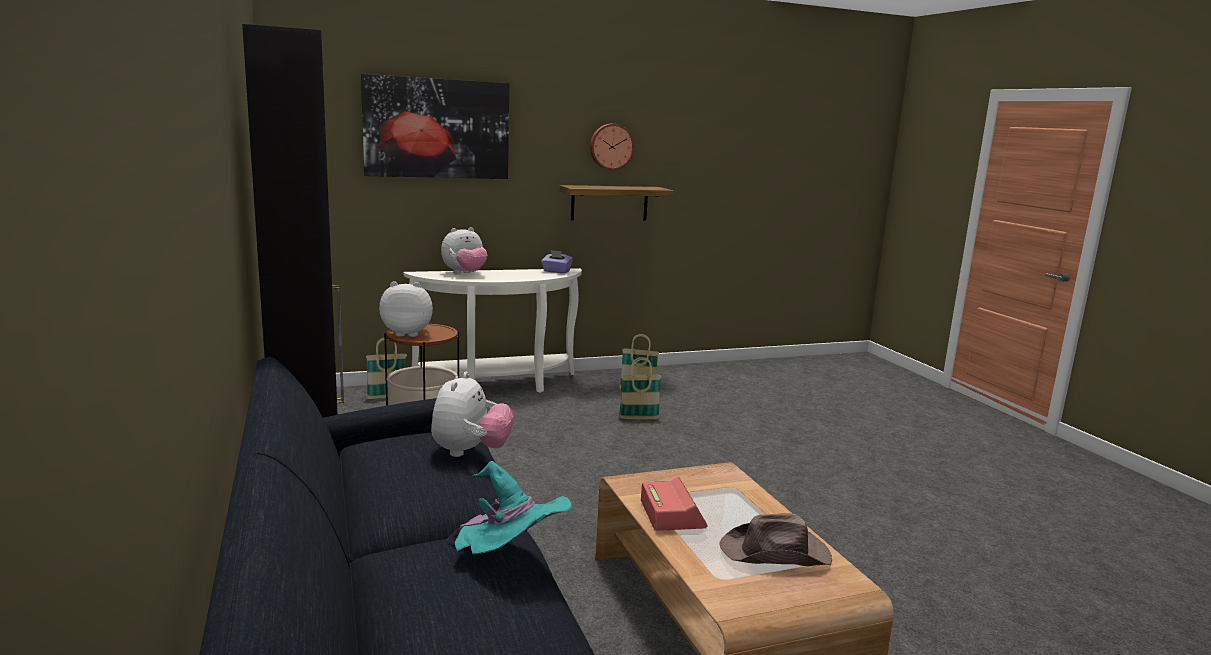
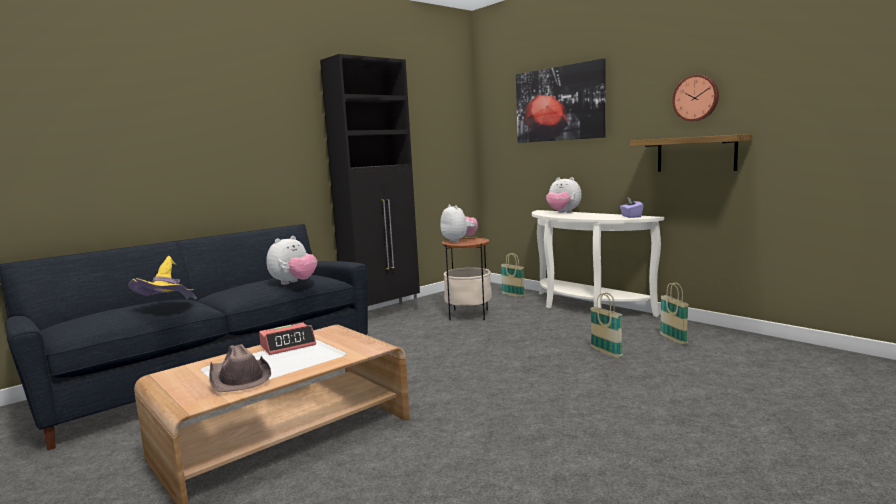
camera: 70 degrees right, 5 degrees down
plush toy [431,372,514,457] -> plush toy turned 45 degrees counterclockwise [266,236,317,285]
turquoise hat [446,461,572,555] -> yellow hat [128,256,197,300]

